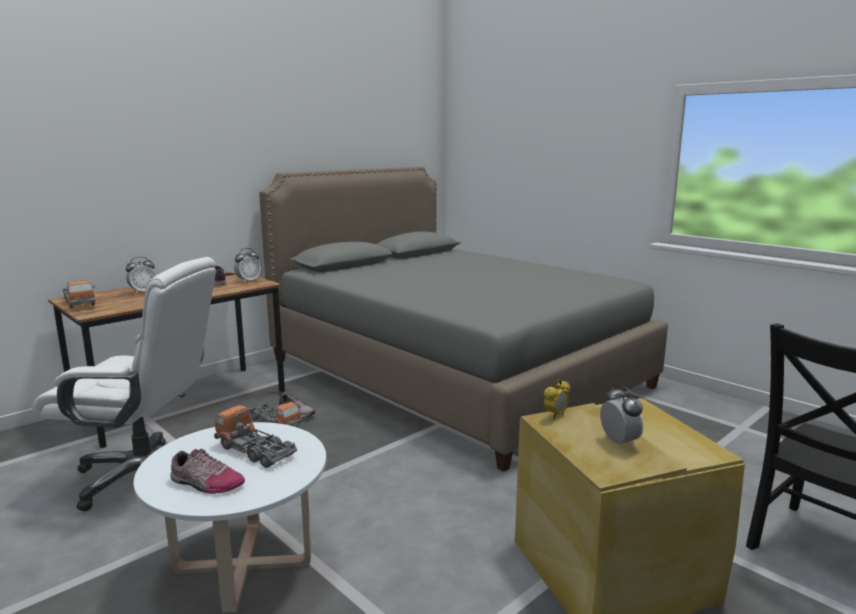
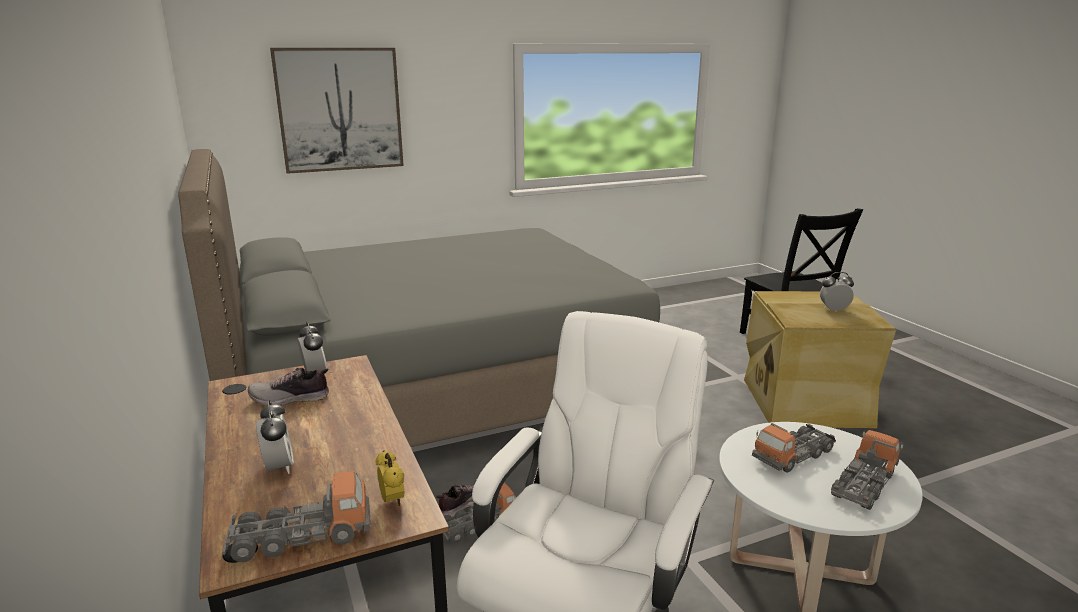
camera: 70 degrees left, 5 degrees up
shoe [170,448,245,494] -> toy truck [831,430,903,510]
alarm clock [544,380,570,418] -> alarm clock moved to [375,450,405,506]
none -> picture [270,48,404,174]

